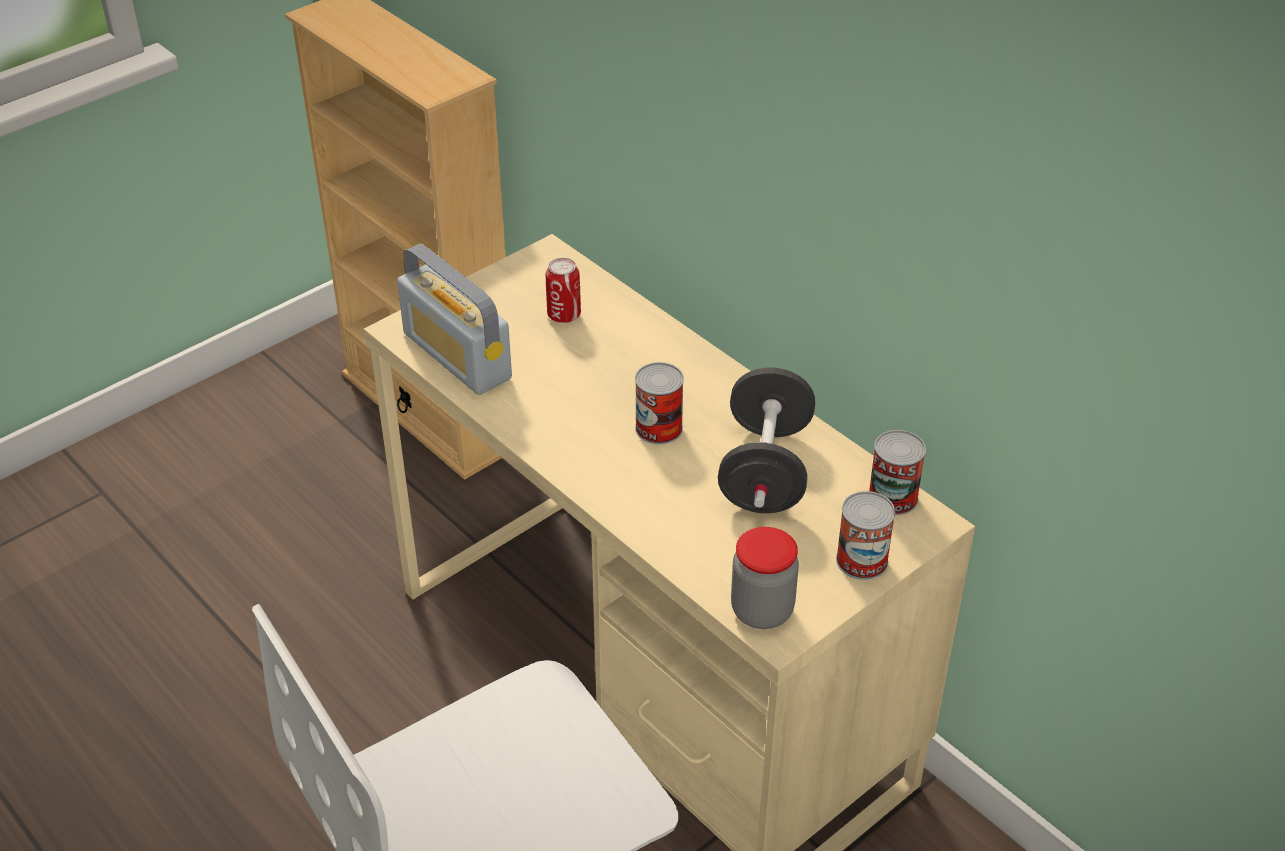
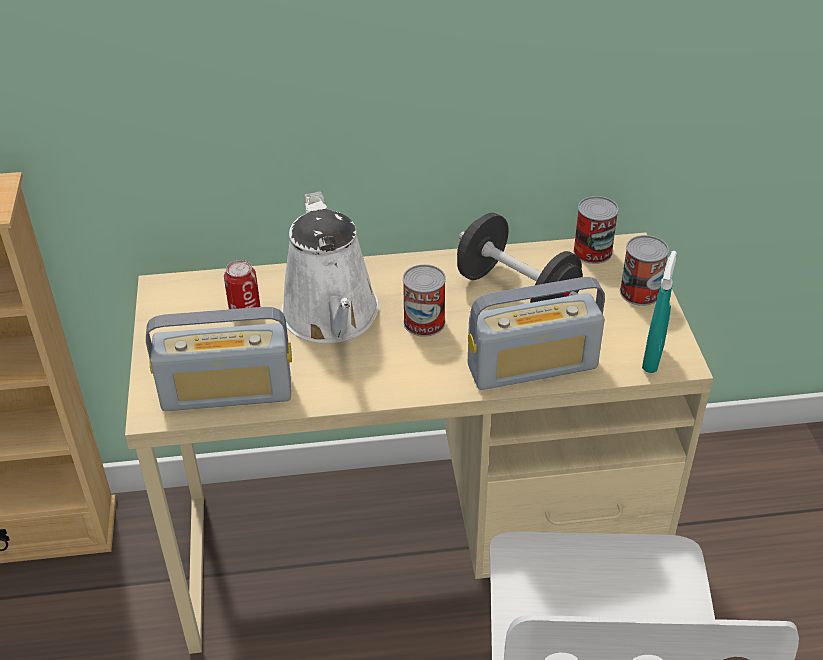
camera: 55 degrees left, 0 degrees up
jar [731,527,799,629] -> turquoise spray bottle [642,251,677,373]
none -> white watering can [281,191,379,343]
none -> radio [468,277,605,390]

